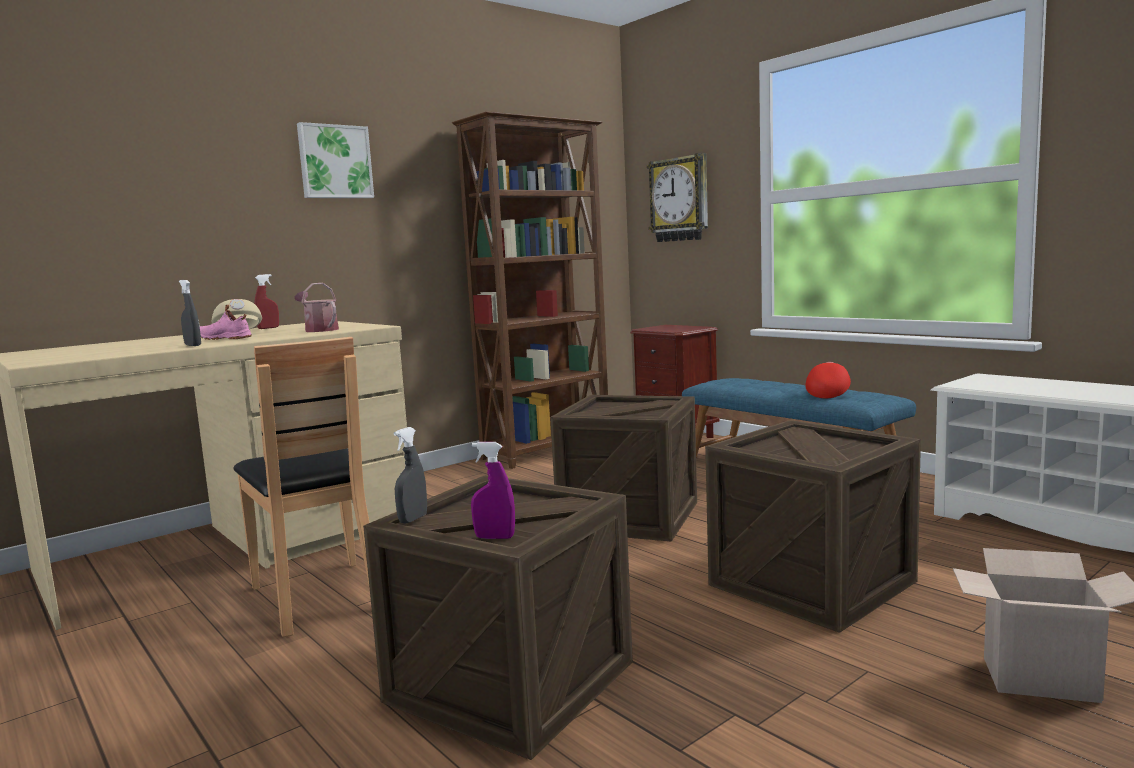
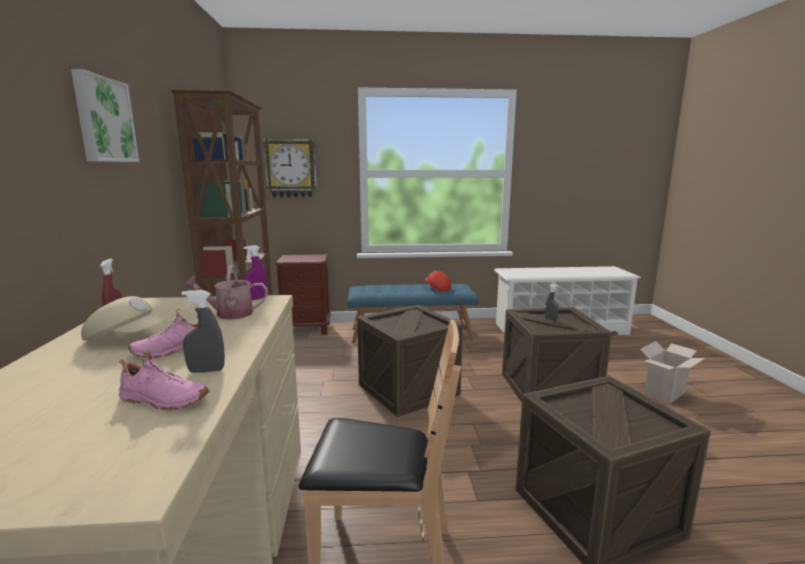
camera: 55 degrees left, 5 degrees up
grey spray bottle [394,427,427,524] -> grey spray bottle moved to [545,284,559,322]
purple spray bottle [471,442,515,539] -> purple spray bottle moved to [243,245,267,300]
none -> pink shoe [119,350,209,411]

